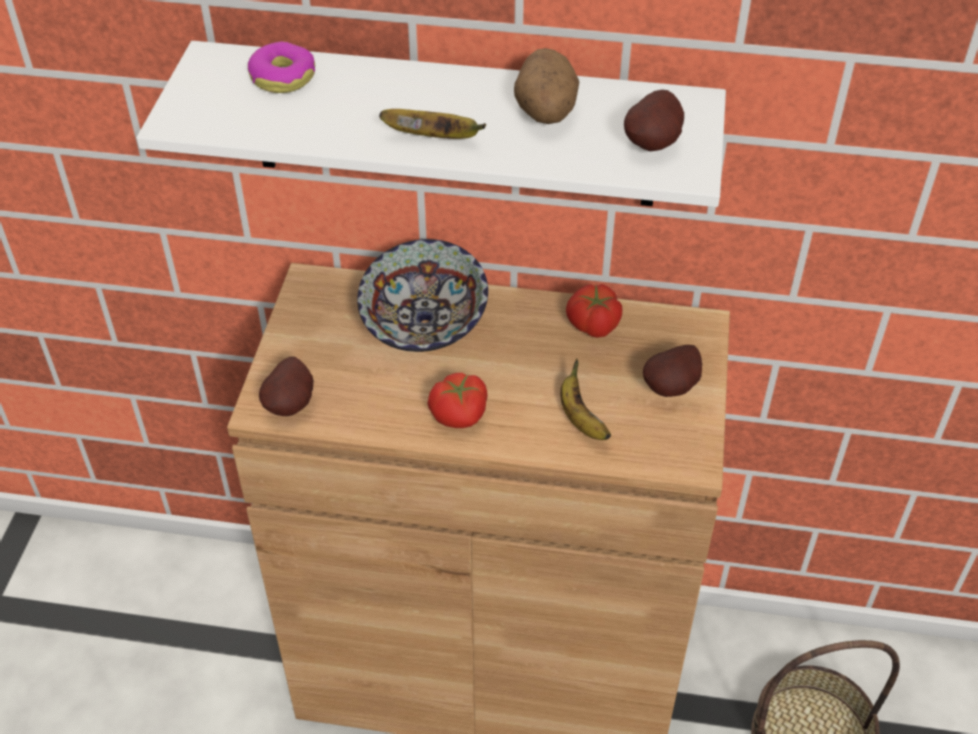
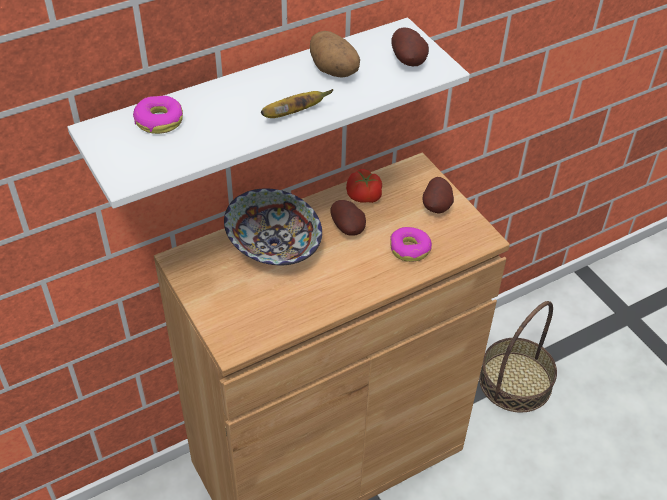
camera: 40 degrees left, 0 degrees up
potato [259,356,314,416] -> potato moved to [330,200,366,236]
tomato [428,373,488,428] -> none
banana [560,359,611,440] -> donut [390,227,432,262]

